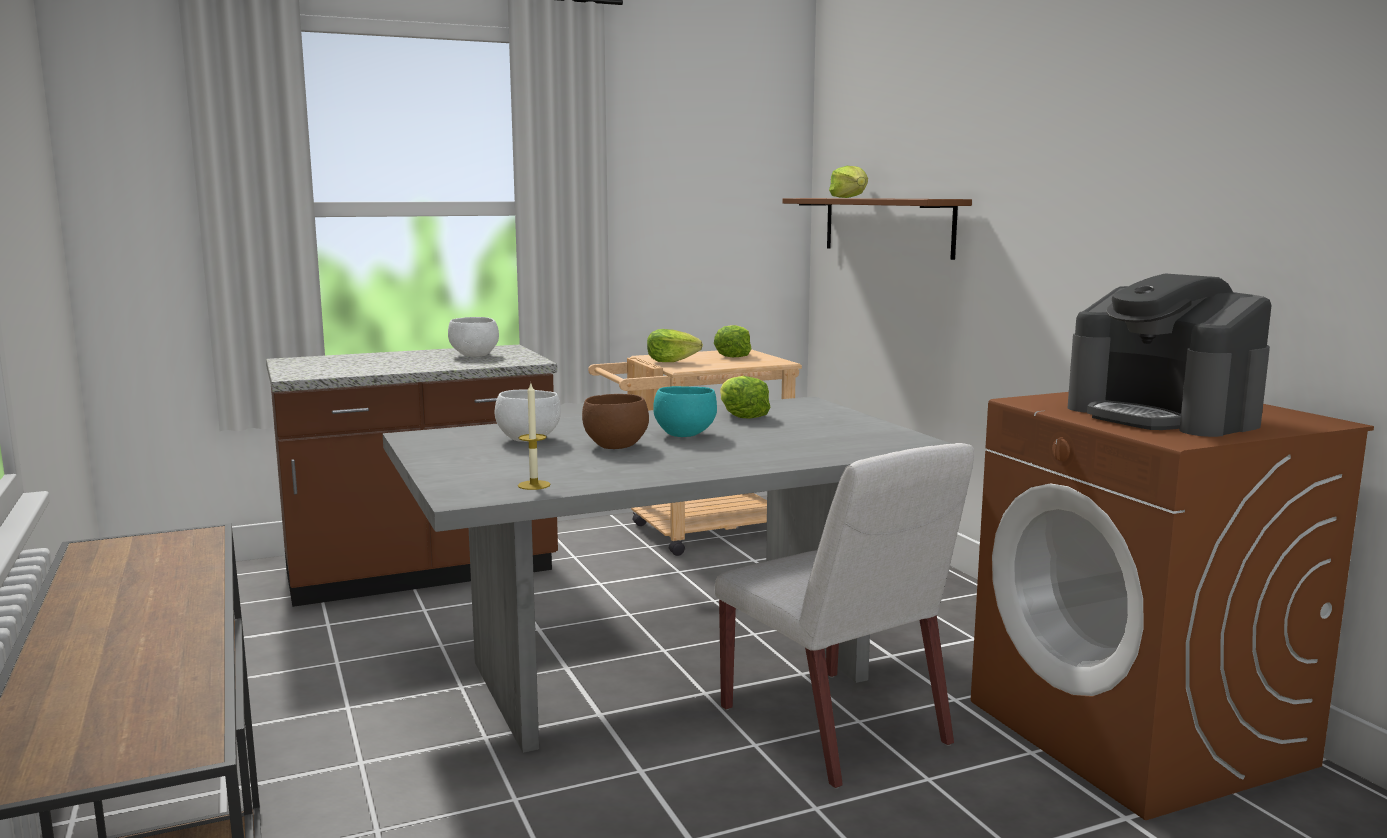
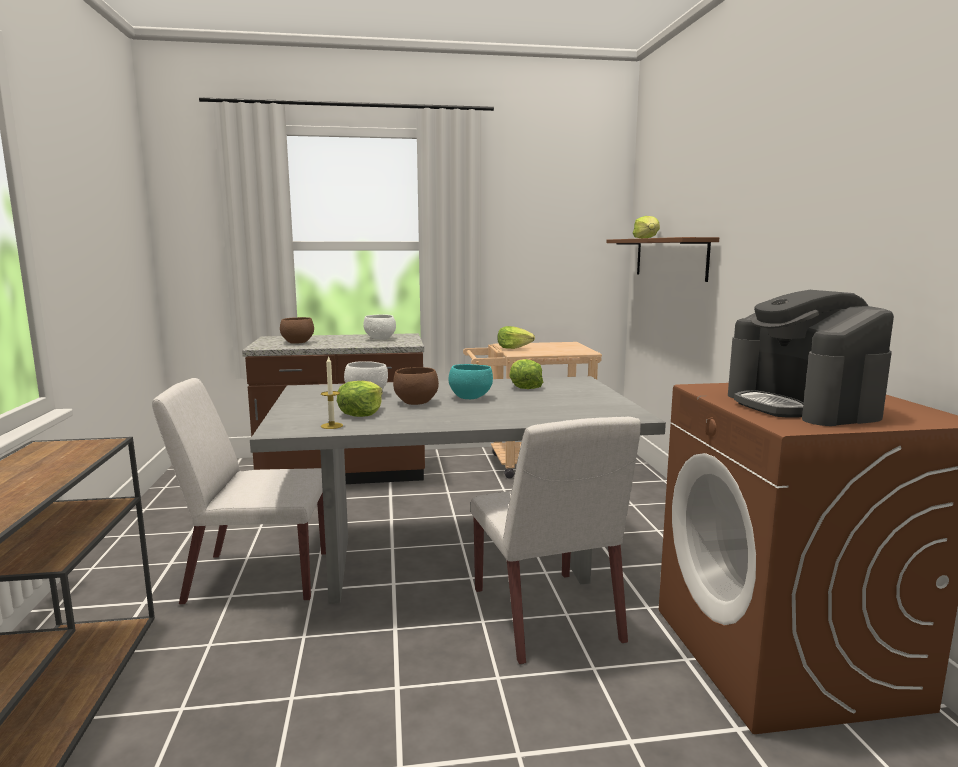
camera: 15 degrees right, 0 degrees up
lettuce [714,325,751,357] -> lettuce moved to [337,381,383,417]
none -> white chair [152,378,326,605]
none -> brown bowl [280,317,314,344]

